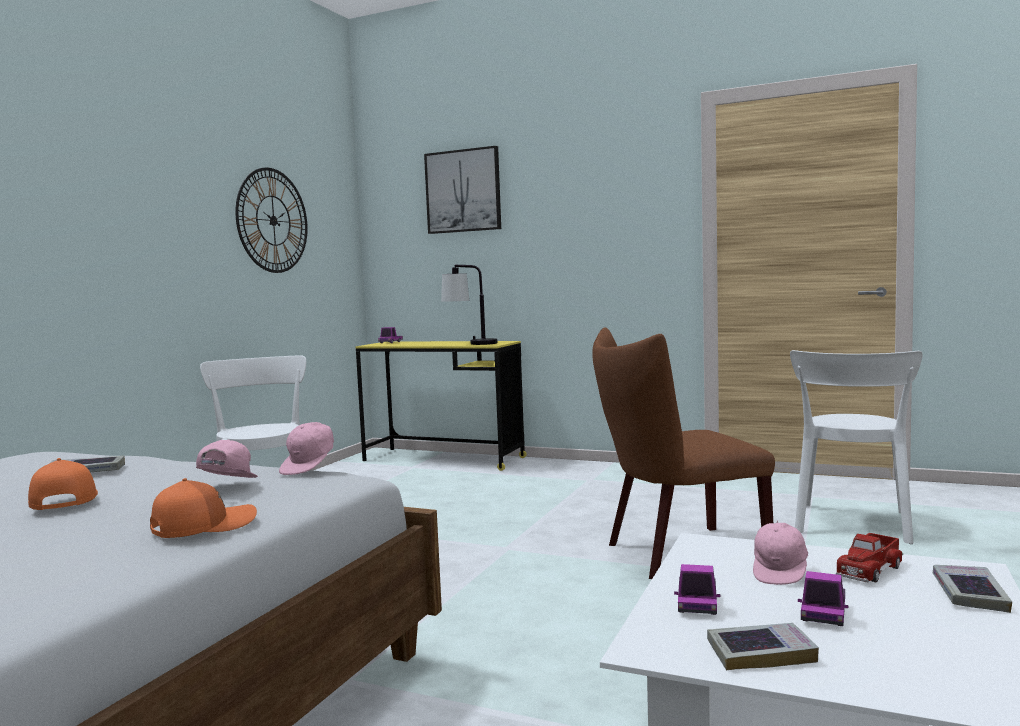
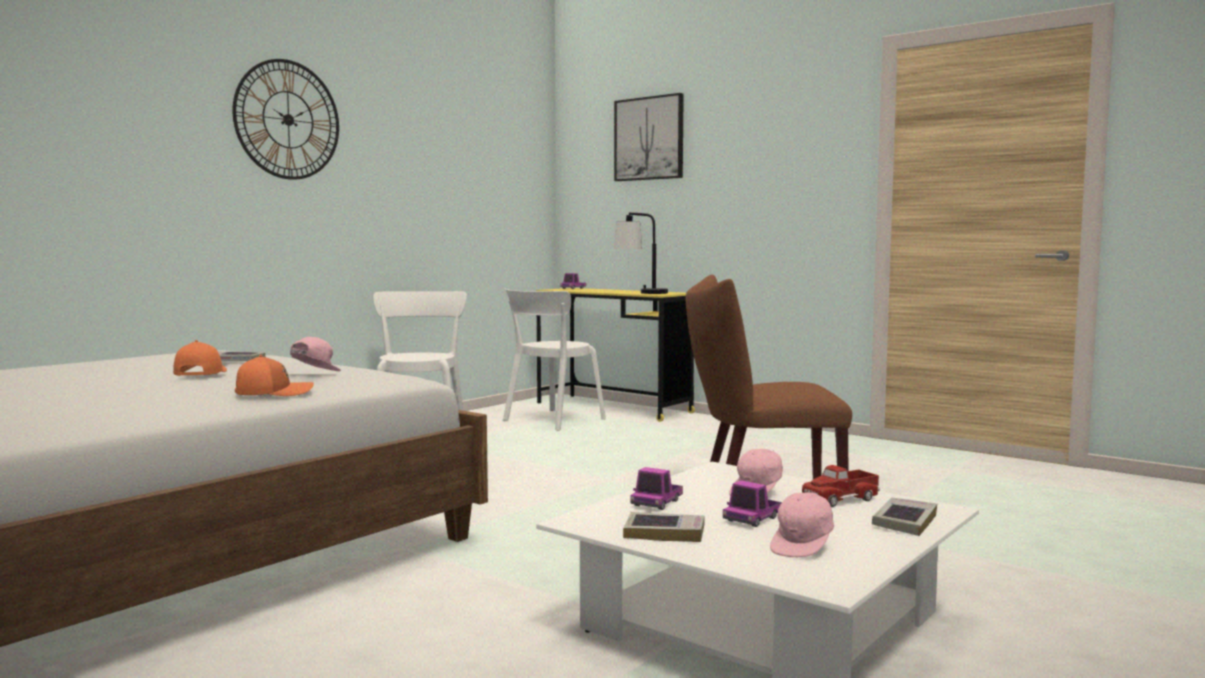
camera: 15 degrees right, 0 degrees up
wall clock [235,168,308,273] -> wall clock moved to [233,59,339,180]
pink cap [279,422,334,475] -> pink cap moved to [770,492,834,557]
white chair [790,350,923,544] -> white chair moved to [503,288,606,431]

